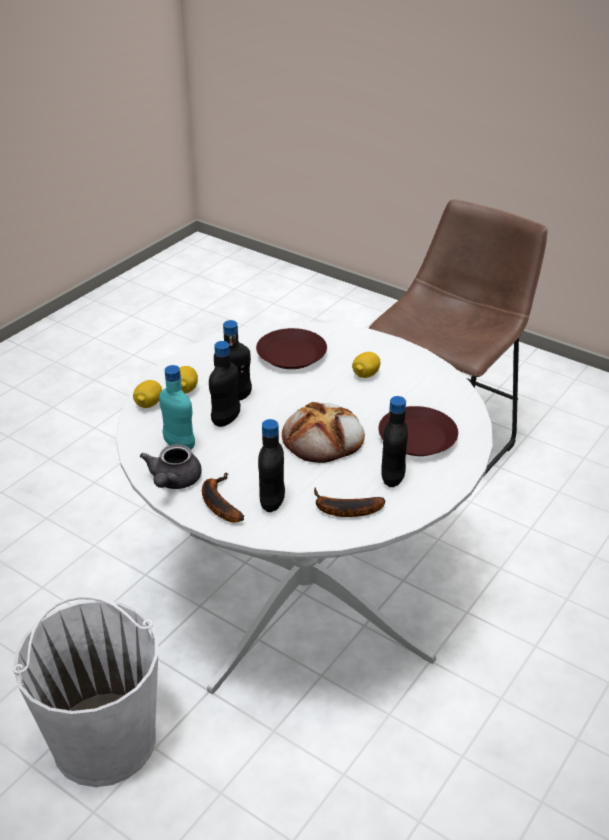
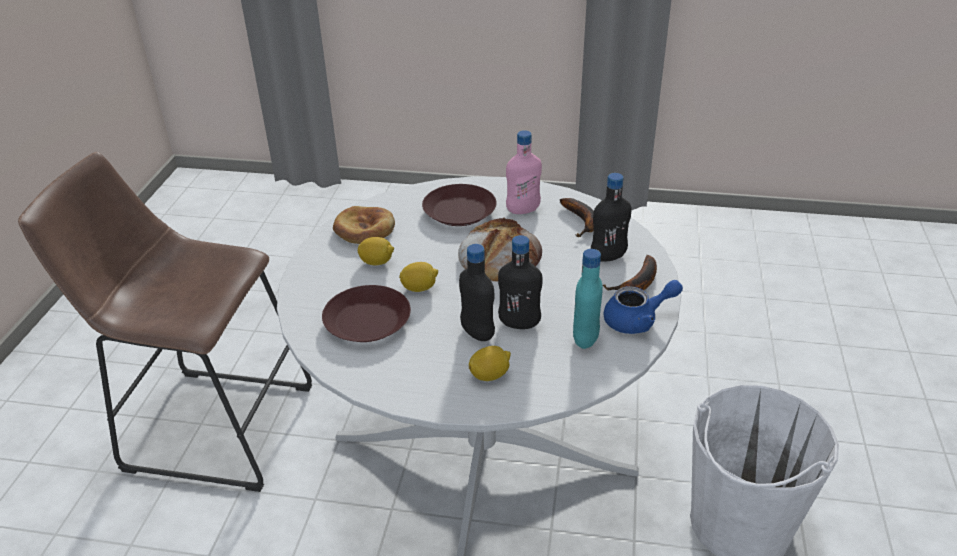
camera: 115 degrees left, 0 degrees up
lemon [133,380,162,408] -> lemon moved to [399,262,438,292]
grey teapot [140,444,202,489] -> blue teapot [604,280,683,334]
black bottle [381,396,408,487] -> pink bottle [506,130,542,214]
none -> bread [333,206,395,244]

